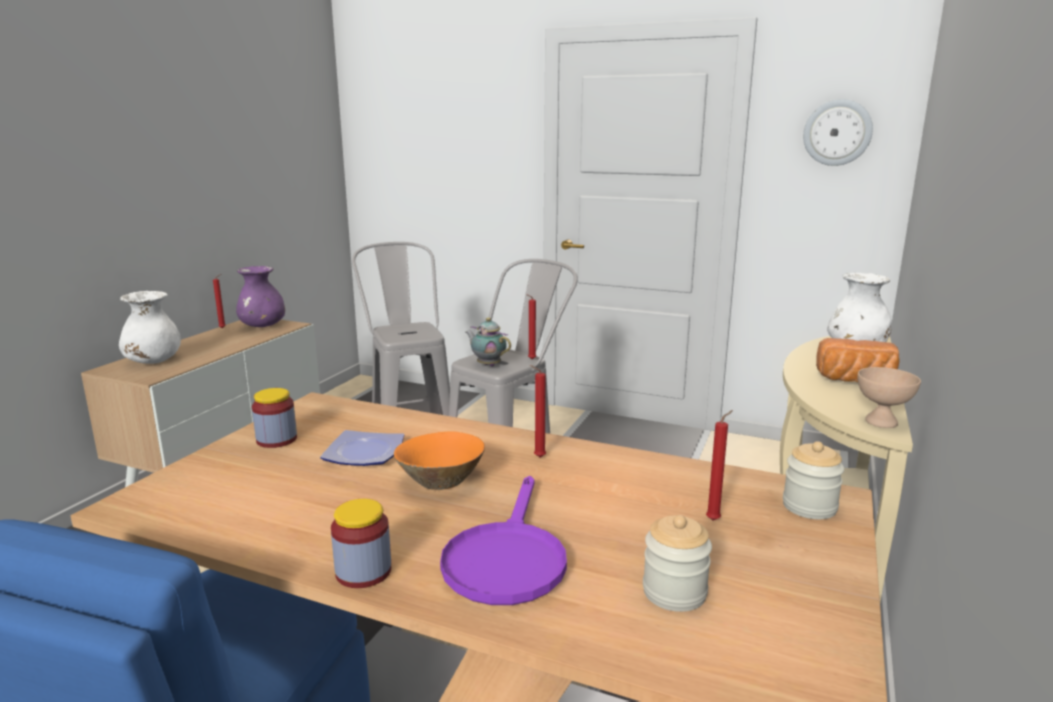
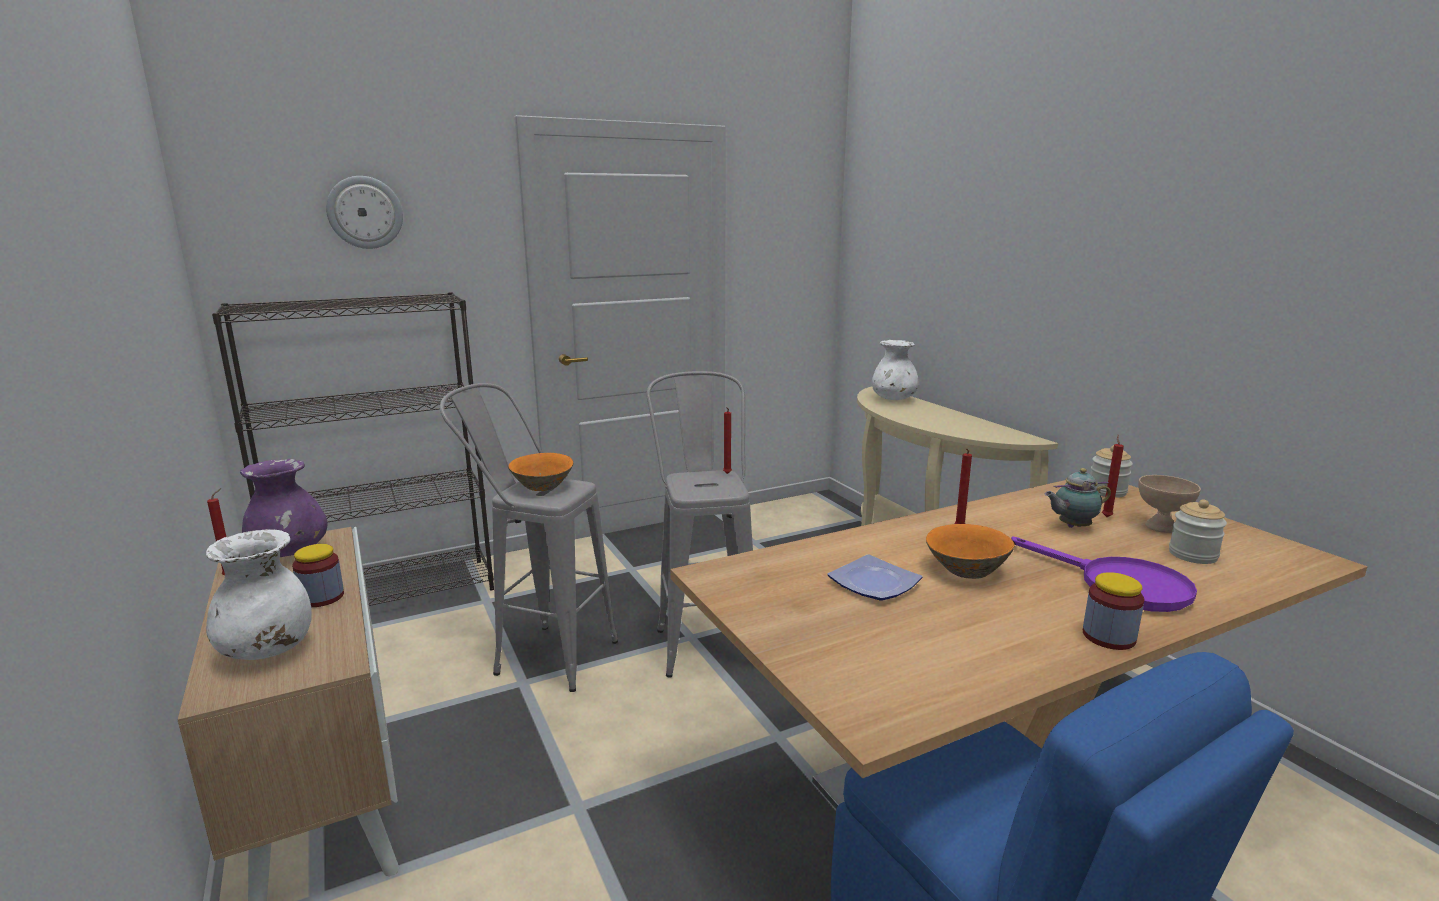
camera: 50 degrees left, 0 degrees up
jar [252,388,297,448] -> jar moved to [292,544,344,607]
teapot [466,317,511,366] -> teapot moved to [1045,468,1111,528]
wall clock [803,99,873,166] -> wall clock moved to [326,176,403,249]
bread [816,338,900,382] -> none
beige bowl [857,367,921,428] -> beige bowl moved to [1138,475,1201,533]
none -> black bookcase [212,292,494,606]
none -> orange bowl [508,453,573,491]

